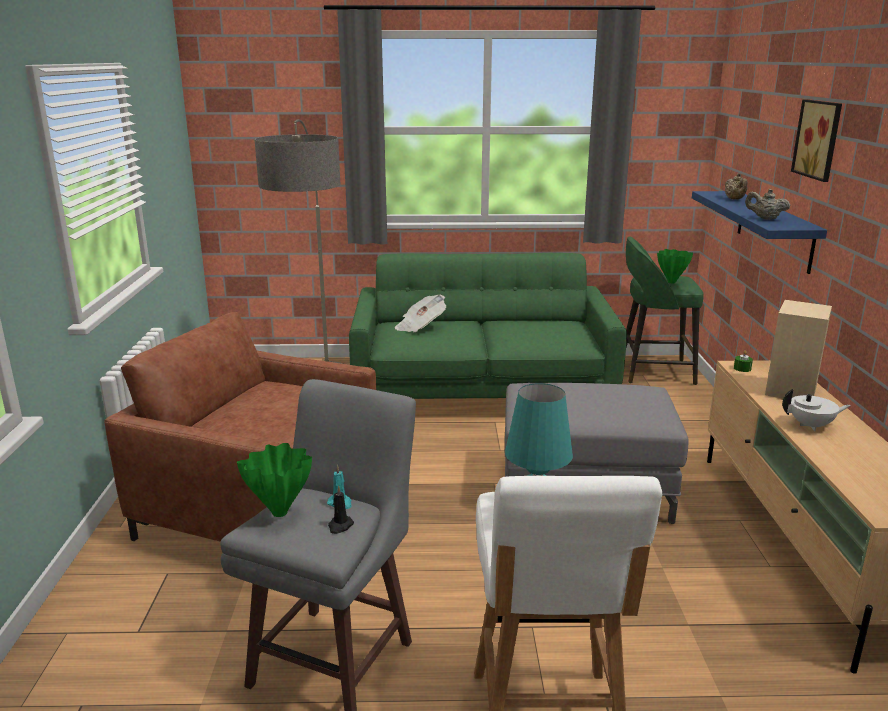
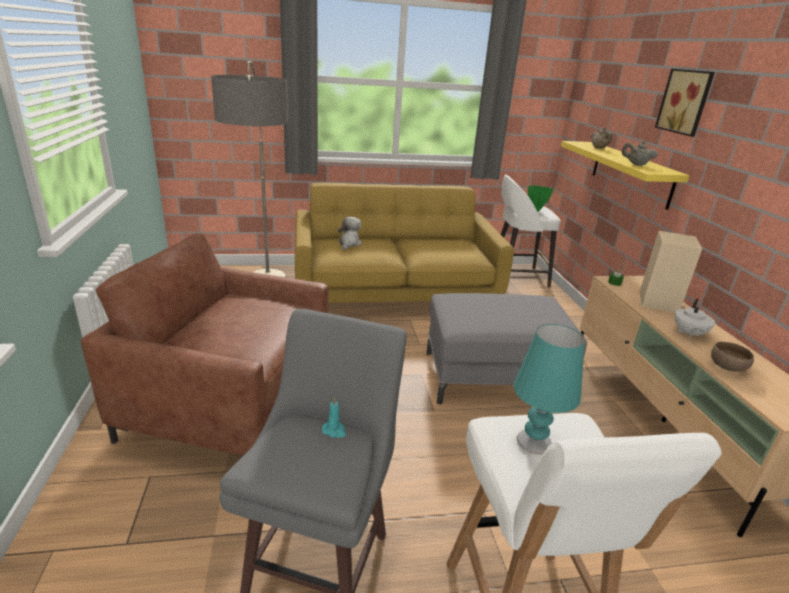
camera: 10 degrees left, 5 degrees up
green vase [237,443,312,517] -> none
black candle [328,485,354,534] -> none
green sofa [349,253,627,399] -> yellow sofa [295,183,514,303]
newspaper [395,295,447,332] -> plush toy [338,217,362,250]
green stool [626,236,704,385] -> white stool [501,175,561,288]
blue shelf [692,191,827,274] -> yellow shelf [561,141,690,210]
white teapot [782,389,851,431] -> white teapot turned 120 degrees clockwise [675,298,715,338]
none -> brown bowl [711,342,754,372]

